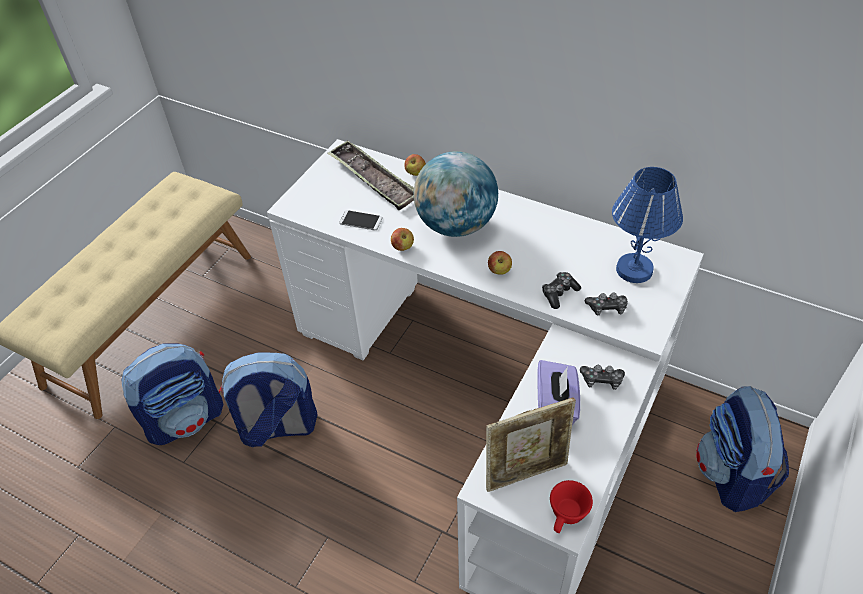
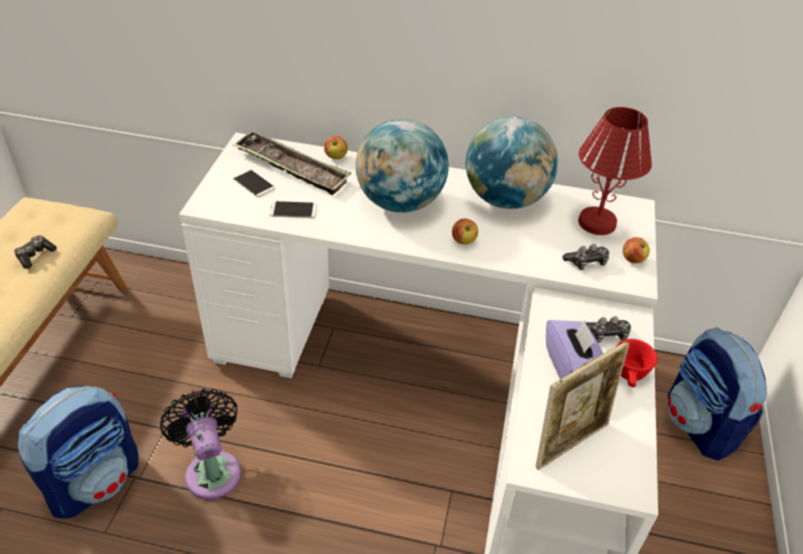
camera: 20 degrees left, 5 degrees down
backpack [219,352,318,447] -> black fan [160,389,241,500]
apple [391,228,414,251] -> apple moved to [623,237,650,263]
game controller [542,272,581,309] -> game controller moved to [14,236,57,269]
red cup [550,480,593,533] -> red cup moved to [617,339,657,387]
blue table lamp [612,167,683,283] -> red table lamp [578,107,652,235]
none -> phone [233,169,275,197]
none -> globe [466,116,558,209]

